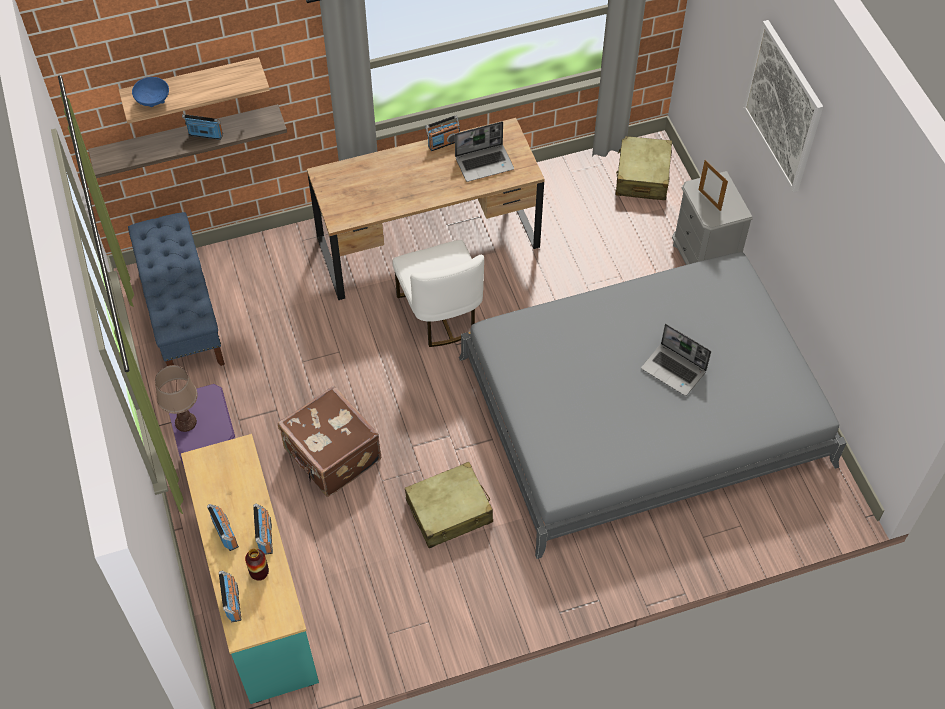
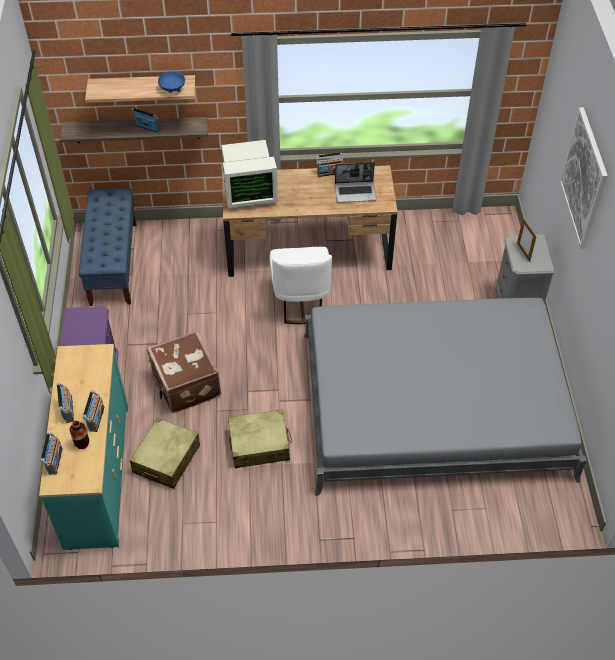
camera: 15 degrees right, 5 degrees down
blue bowl [132,77,169,107] -> blue bowl moved to [158,71,185,93]
brown table lamp [155,365,198,432] -> none
beige suitcase [615,136,672,200] -> beige suitcase moved to [130,418,200,489]
laptop [641,324,711,396] -> none
none -> monitor [221,140,278,210]

